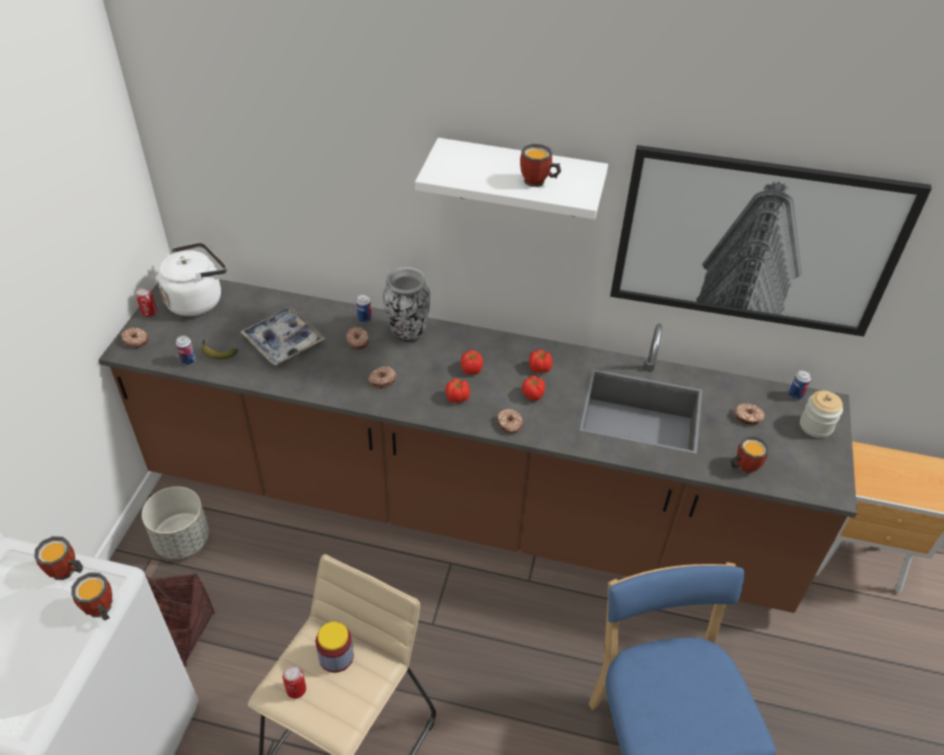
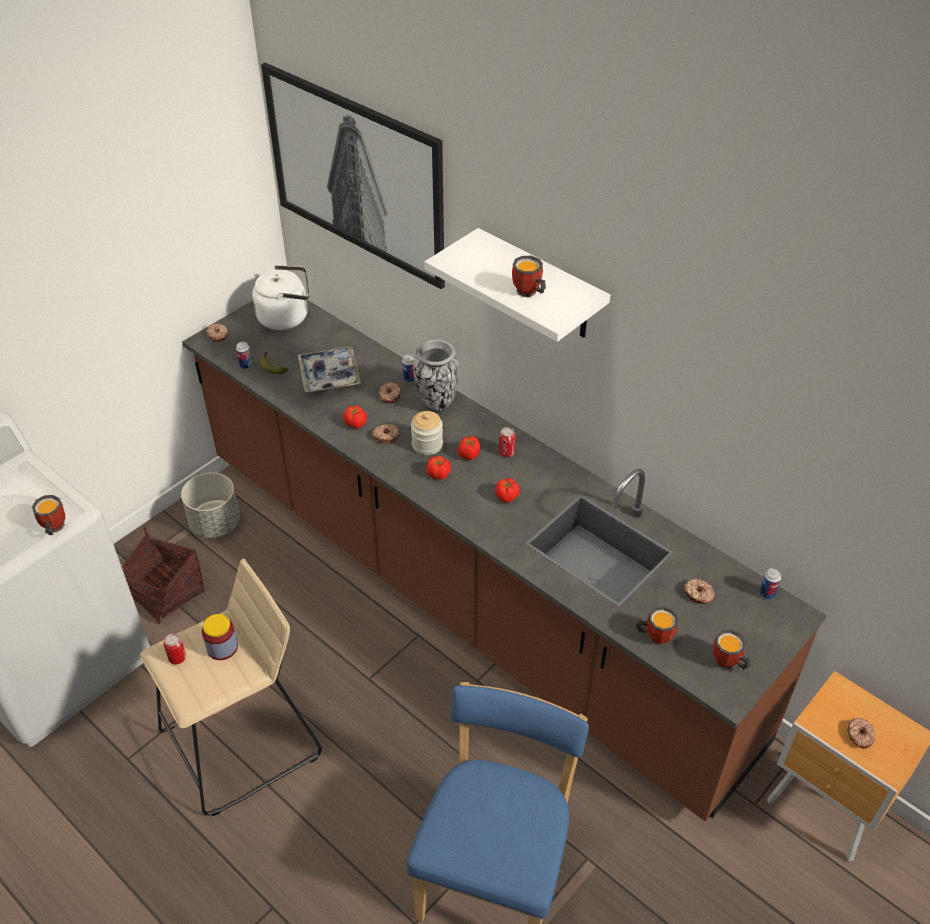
camera: 30 degrees right, 0 degrees up
mug [34,536,83,580] -> mug moved to [713,629,750,670]
can [136,288,158,317] -> can moved to [499,427,515,457]
donut [497,409,523,433] -> donut moved to [847,718,876,749]
tomato [529,350,552,373] -> tomato moved to [343,405,367,429]
picture [610,145,932,337] -> picture moved to [261,63,445,289]
jar [800,391,843,438] -> jar moved to [411,411,443,455]

